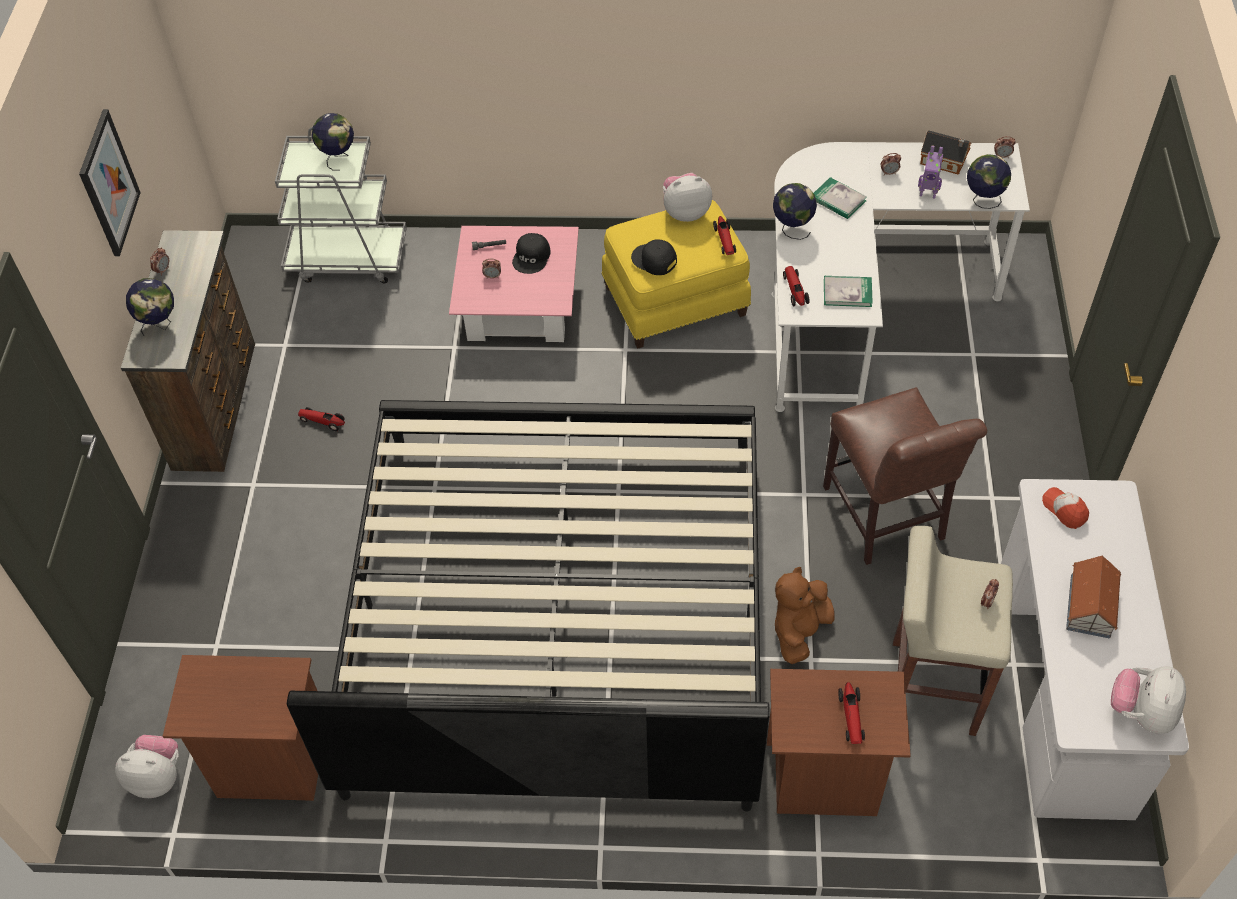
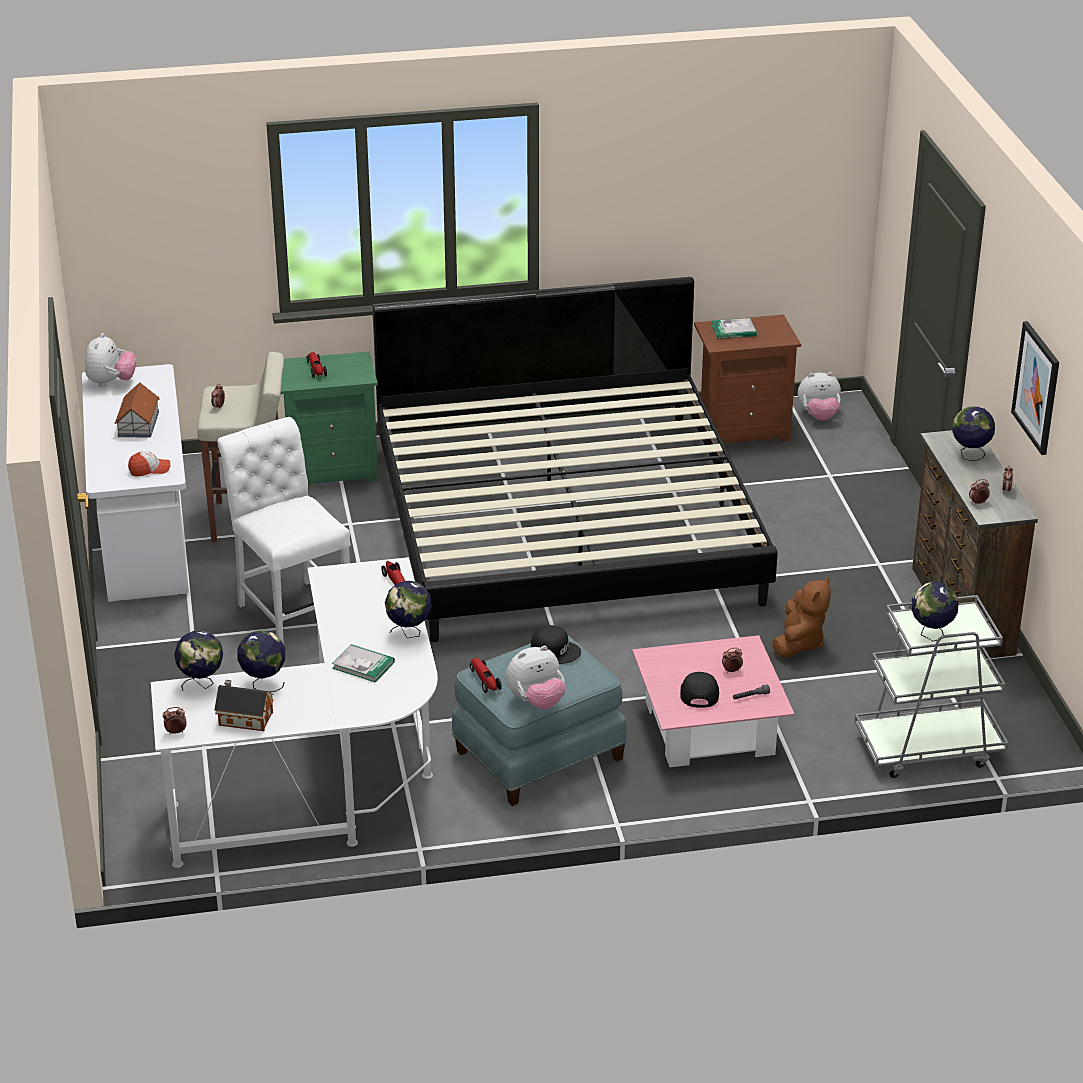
camera: 165 degrees right, 20 degrees down
toy car [298,407,345,431] -> none
yellow ottoman [602,200,751,349] -> blue ottoman [452,636,627,806]
brown nightstand [767,669,911,816] -> green nightstand [281,351,378,484]
brown plush toy [775,567,835,664] -> brown plush toy moved to [772,577,831,657]
brown chair [823,387,987,565] -> white chair [217,417,351,645]
book [824,276,873,307] -> book moved to [712,318,757,339]
alarm clock [880,153,901,175] -> alarm clock moved to [969,479,990,505]
toy robot [918,145,943,199] -> globe [237,630,285,692]
cap [1042,487,1089,529] -> cap turned 60 degrees counterclockwise [128,451,170,477]

